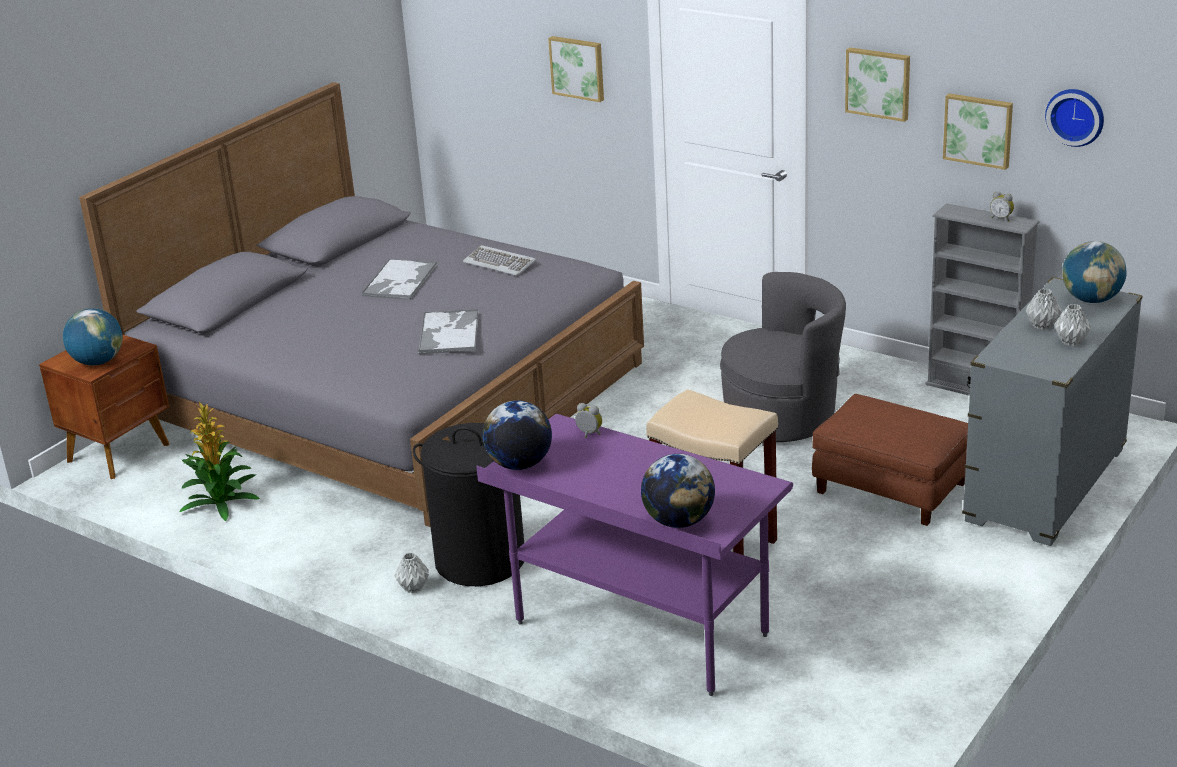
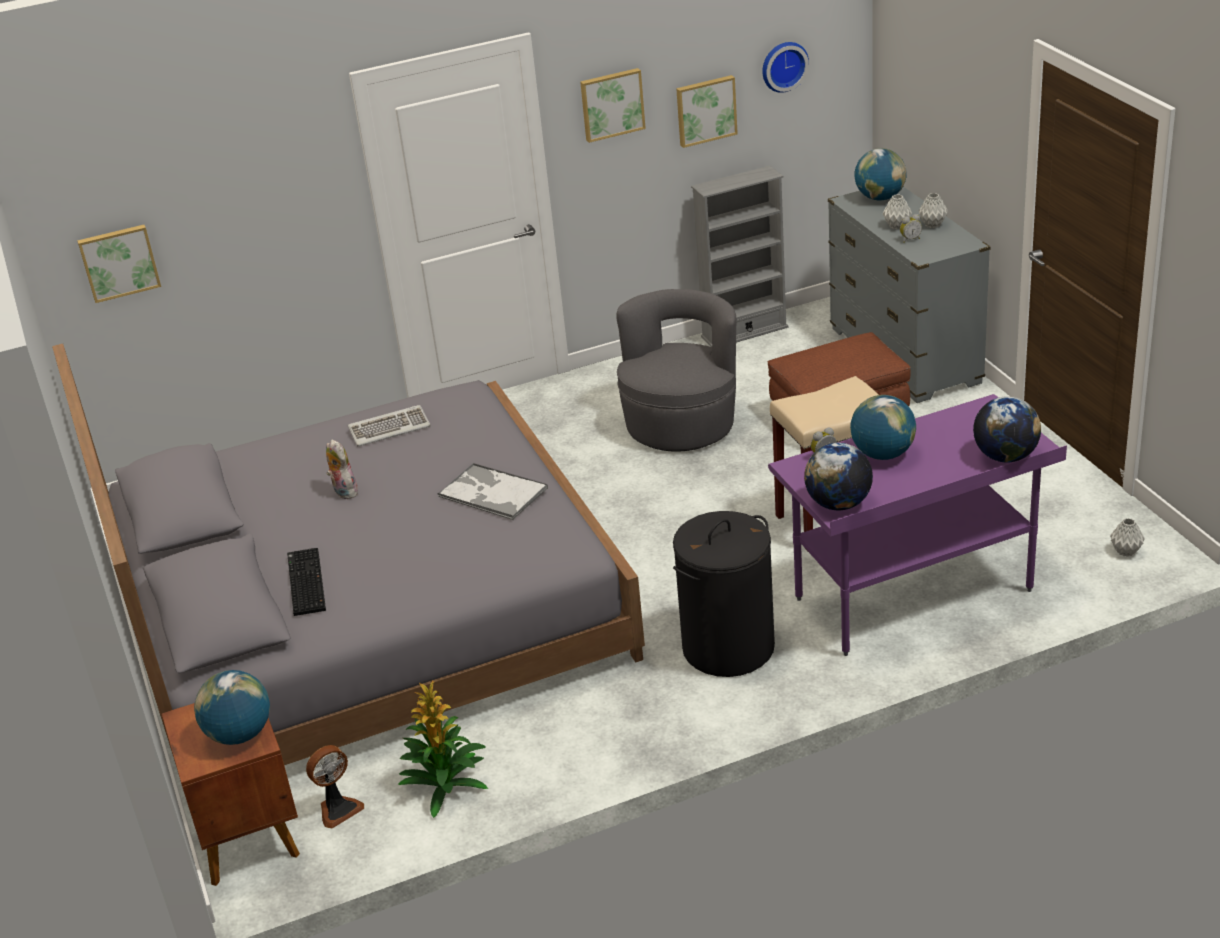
camera: 55 degrees left, 5 degrees up
tray [361,259,438,300] -> plush toy [326,439,358,499]
grey vase [394,553,429,593] -> grey vase moved to [1110,518,1145,557]
picture [548,36,604,102] -> picture moved to [77,225,161,303]
alarm clock [990,191,1014,222] -> alarm clock moved to [900,214,922,243]
none -> keyboard [287,548,326,616]
none -> fan [306,745,364,828]
none -> globe [850,395,916,460]

